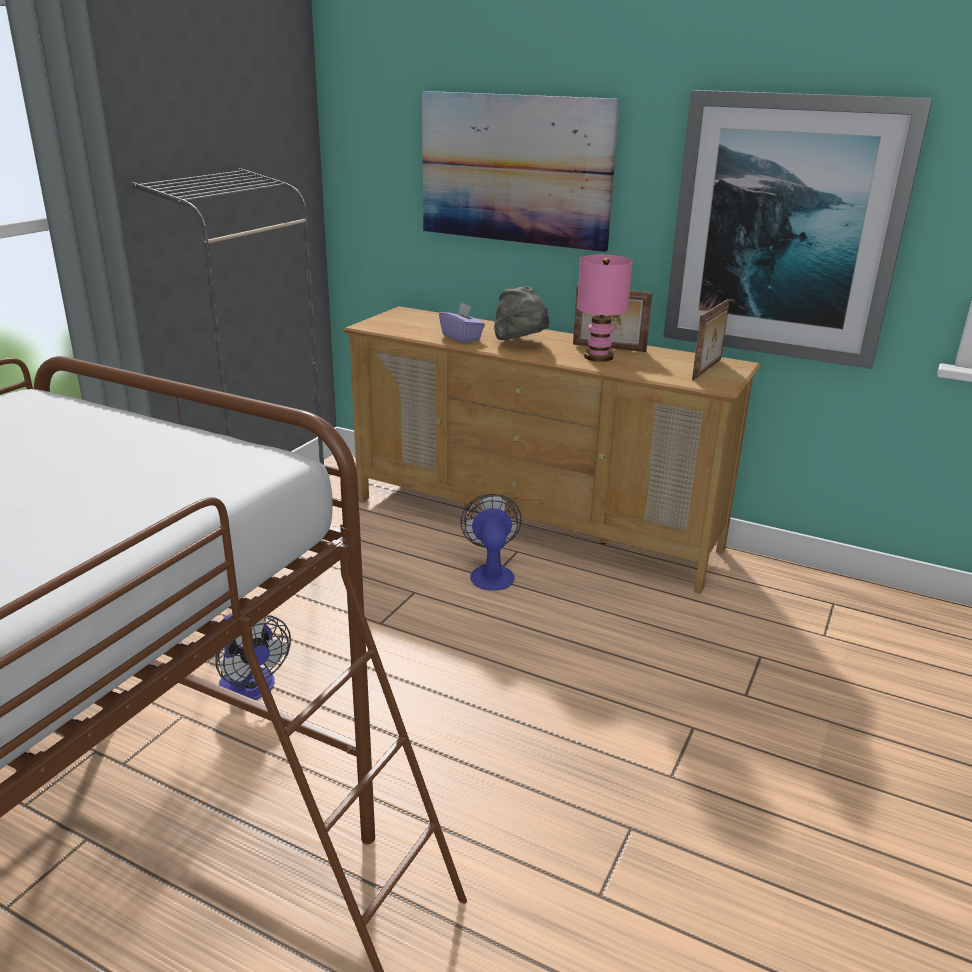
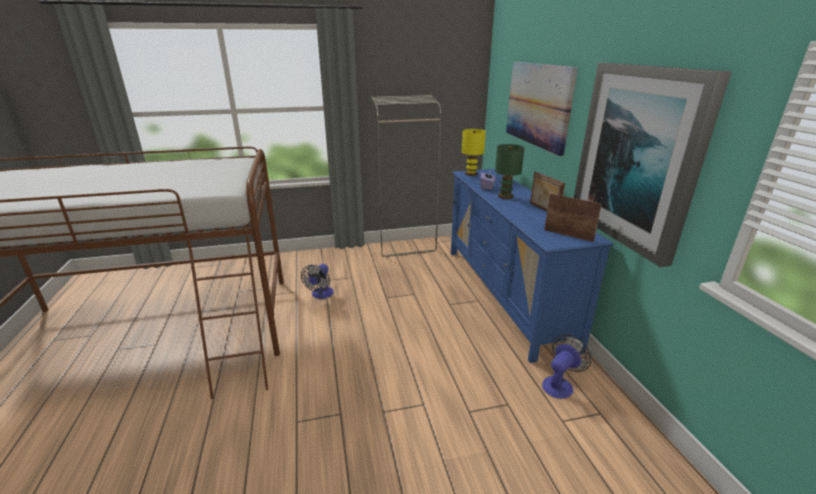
camera: 50 degrees right, 0 degrees up
brown dresser [342,306,761,594] -> blue dresser [451,169,613,363]
fan [460,494,522,591] -> fan moved to [542,334,592,399]
grey hat [494,286,550,340] -> green table lamp [495,144,525,199]
pink table lamp [577,255,633,362] -> none
picture frame [692,299,729,380] -> picture frame turned 135 degrees counterclockwise [544,193,602,242]
none -> yellow table lamp [462,129,486,176]

